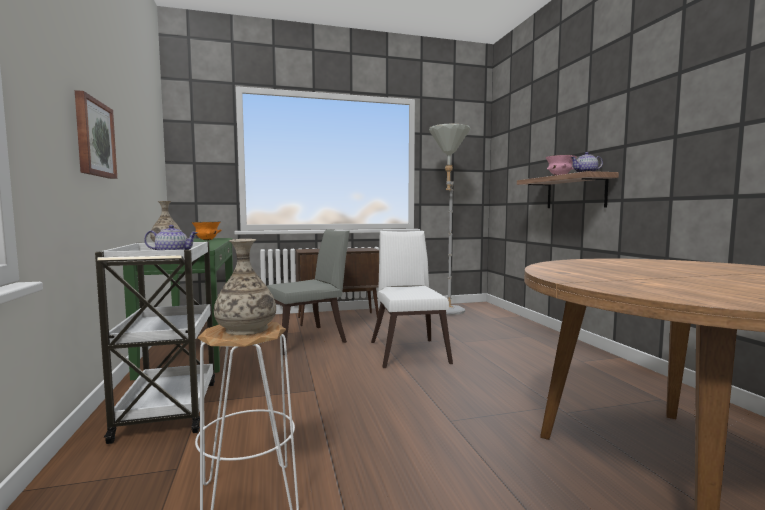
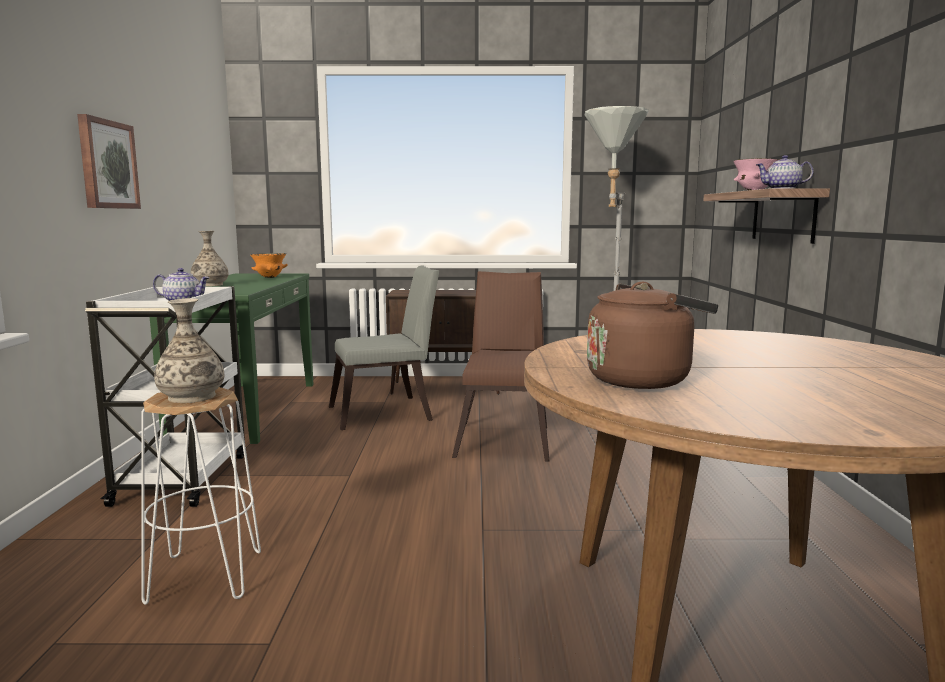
camera: 15 degrees right, 5 degrees up
white chair [371,231,453,368] -> brown chair [452,271,549,461]
none -> brown kettle [587,282,718,389]

